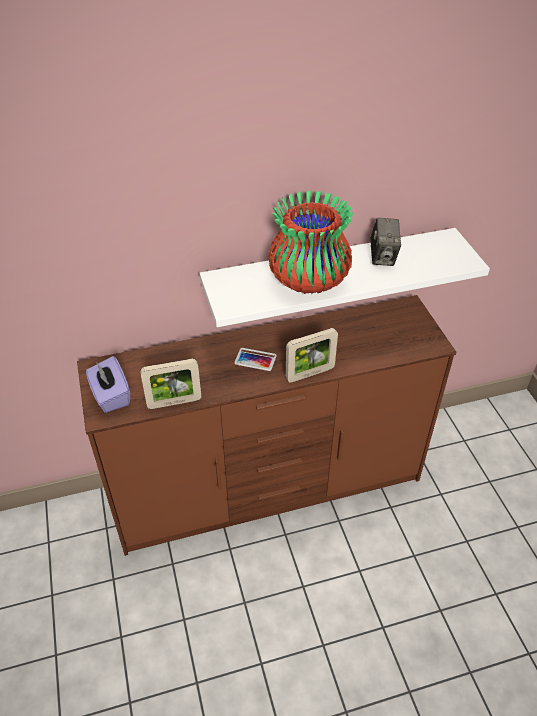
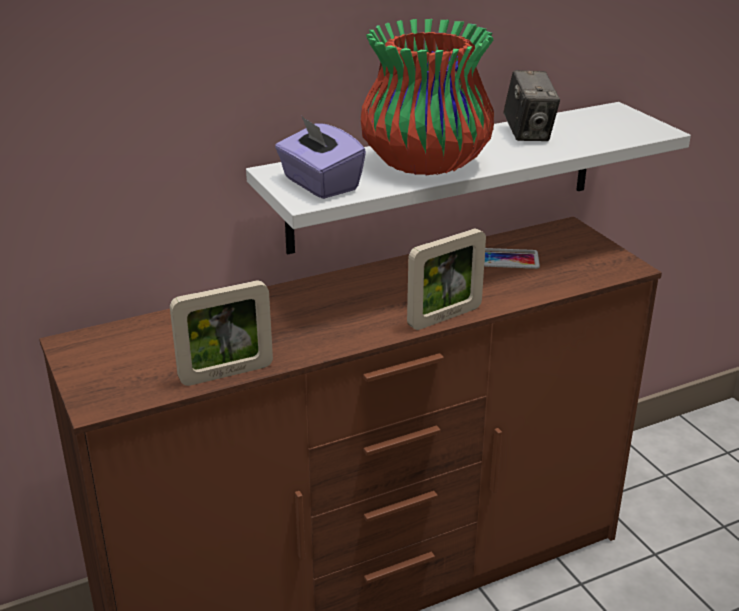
camera: 10 degrees left, 15 degrees down
purple tissue box [86,356,130,413] -> purple tissue box moved to [275,117,366,199]
phone [234,348,277,371] -> phone moved to [484,248,540,269]

